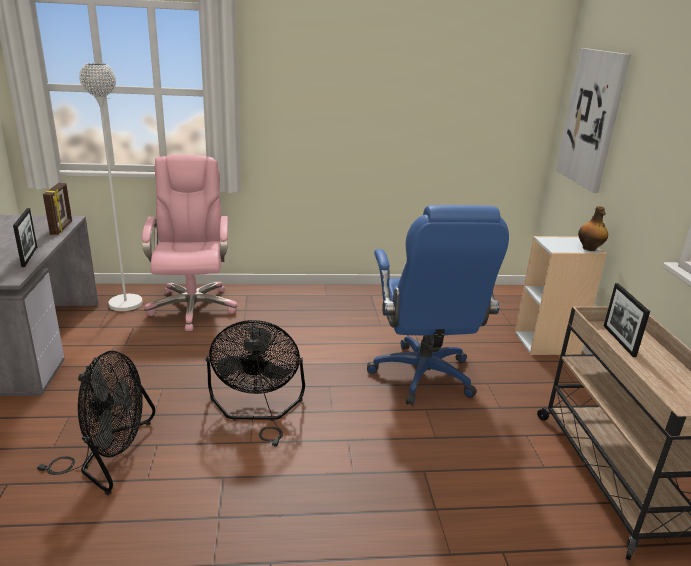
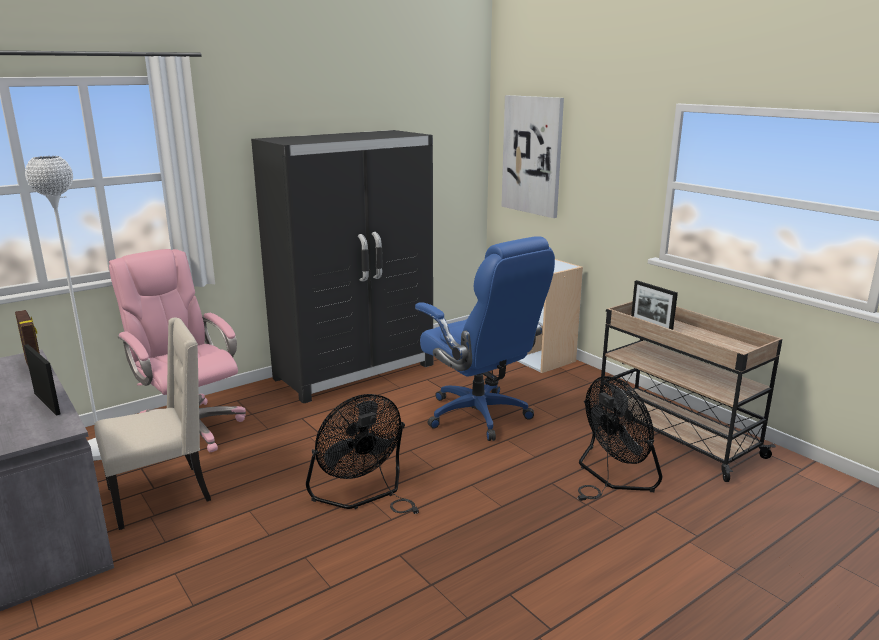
camera: 30 degrees left, 5 degrees down
black fan [37,351,155,495] -> black fan moved to [577,376,662,501]
bottle [578,206,608,251] -> none
none -> beige chair [94,318,211,530]
none -> black cabinet [251,130,434,403]

